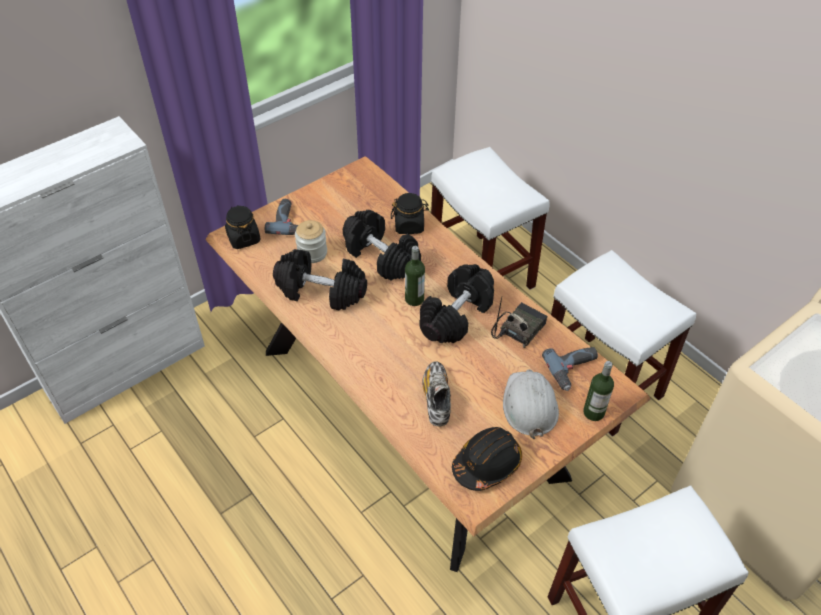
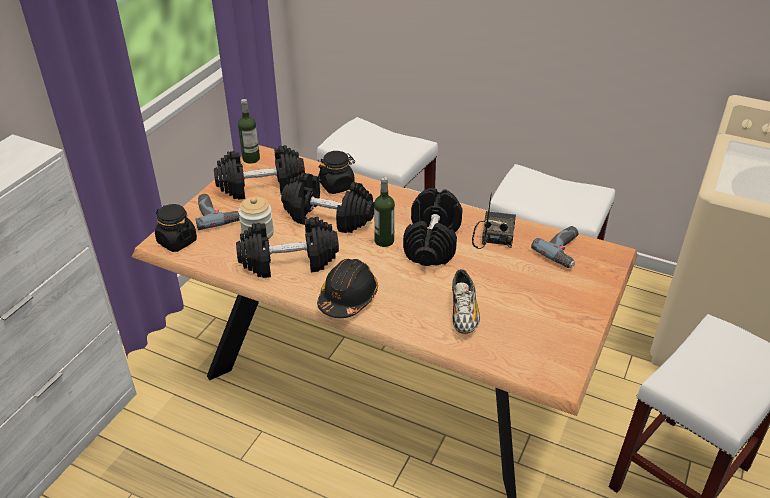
camera: 25 degrees left, 10 degrees down
shoe [422,361,451,427] -> shoe turned 150 degrees counterclockwise [452,269,480,334]
black hard hat [452,427,522,491] -> black hard hat moved to [317,259,378,318]
white hard hat [503,370,559,440] -> none
bottle [583,361,614,421] -> bottle moved to [238,99,260,164]
none -> black dumbbell [214,145,305,200]

